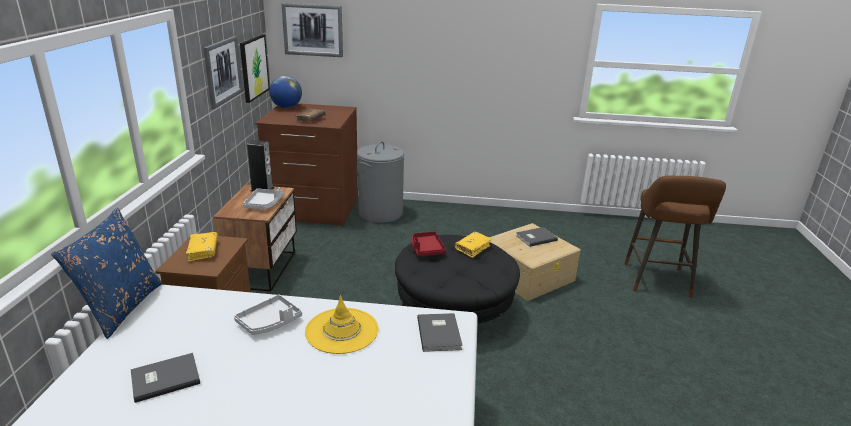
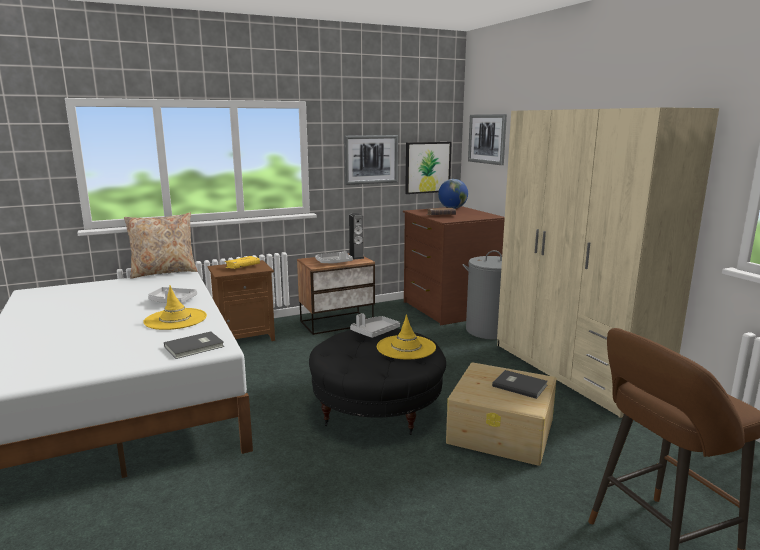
camera: 60 degrees right, 10 degrees down
blue pillow [51,207,163,339] -> beige pillow [124,213,198,279]
grey book [131,353,200,403] -> none
red tray [412,231,446,257] -> grey tray [350,313,400,338]
yellow book [455,232,492,258] -> yellow hat [377,314,436,360]
none -> beige wardrobe [497,107,719,418]

